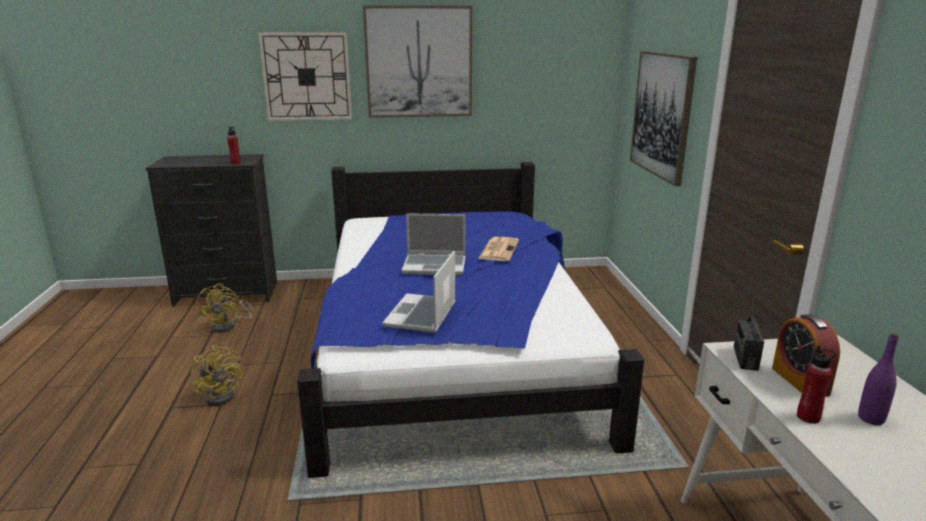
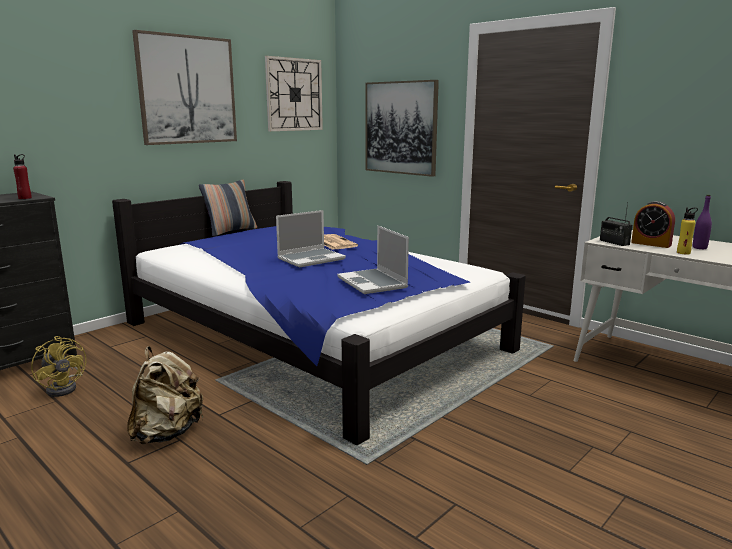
camera: 40 degrees left, 5 degrees down
yellow fan [191,345,243,406] -> beige backpack [127,346,204,444]
wall clock [258,32,352,121] -> wall clock moved to [265,56,323,131]
red bottle [797,345,836,424] -> yellow bottle [677,207,698,255]
none -> pillow [199,180,257,237]

